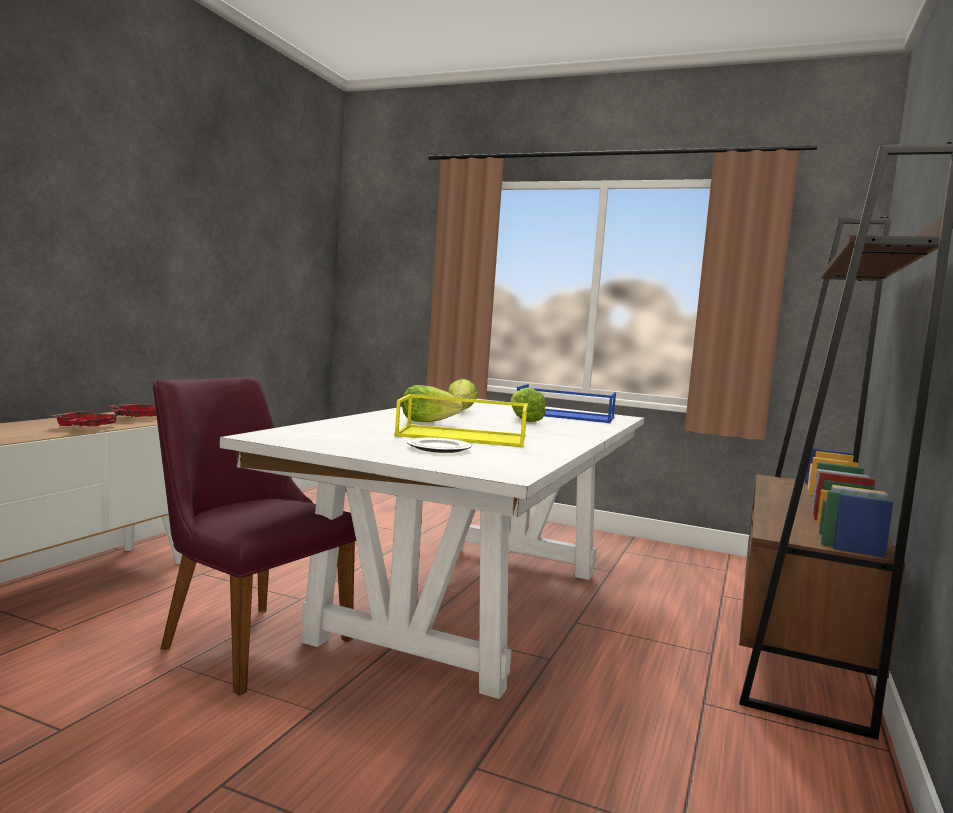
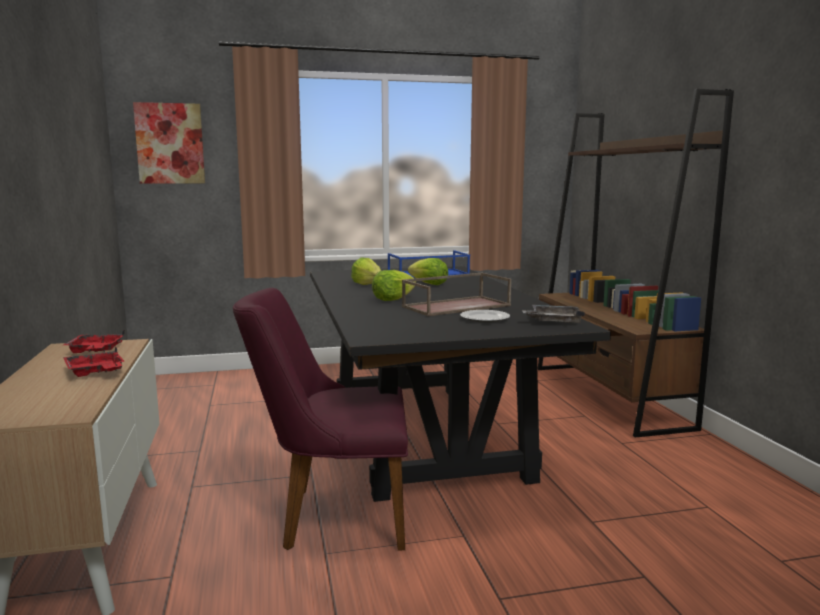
camera: 35 degrees left, 5 degrees up
white dining table [220,399,644,699] -> black dining table [310,266,611,502]
yellow tray [394,394,528,447] -> brown tray [402,273,511,316]
none -> picture [133,102,205,184]
none -> grey tray [522,305,585,323]

